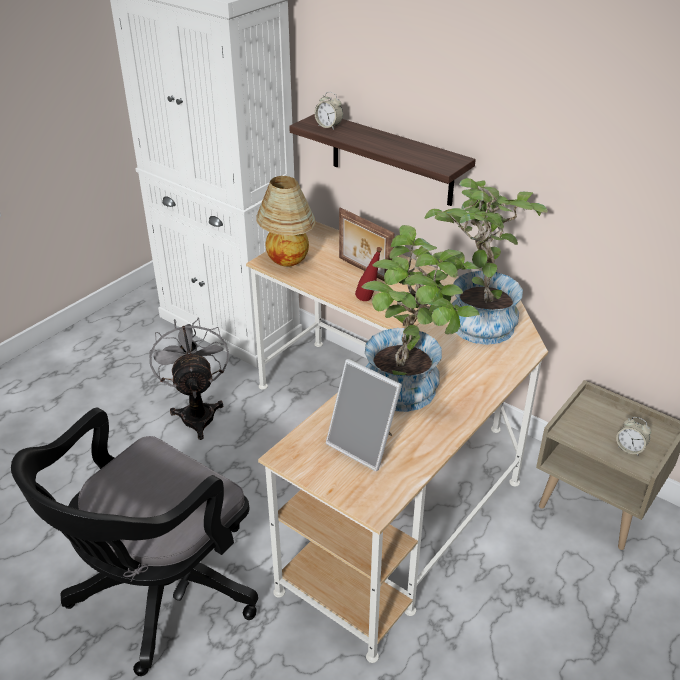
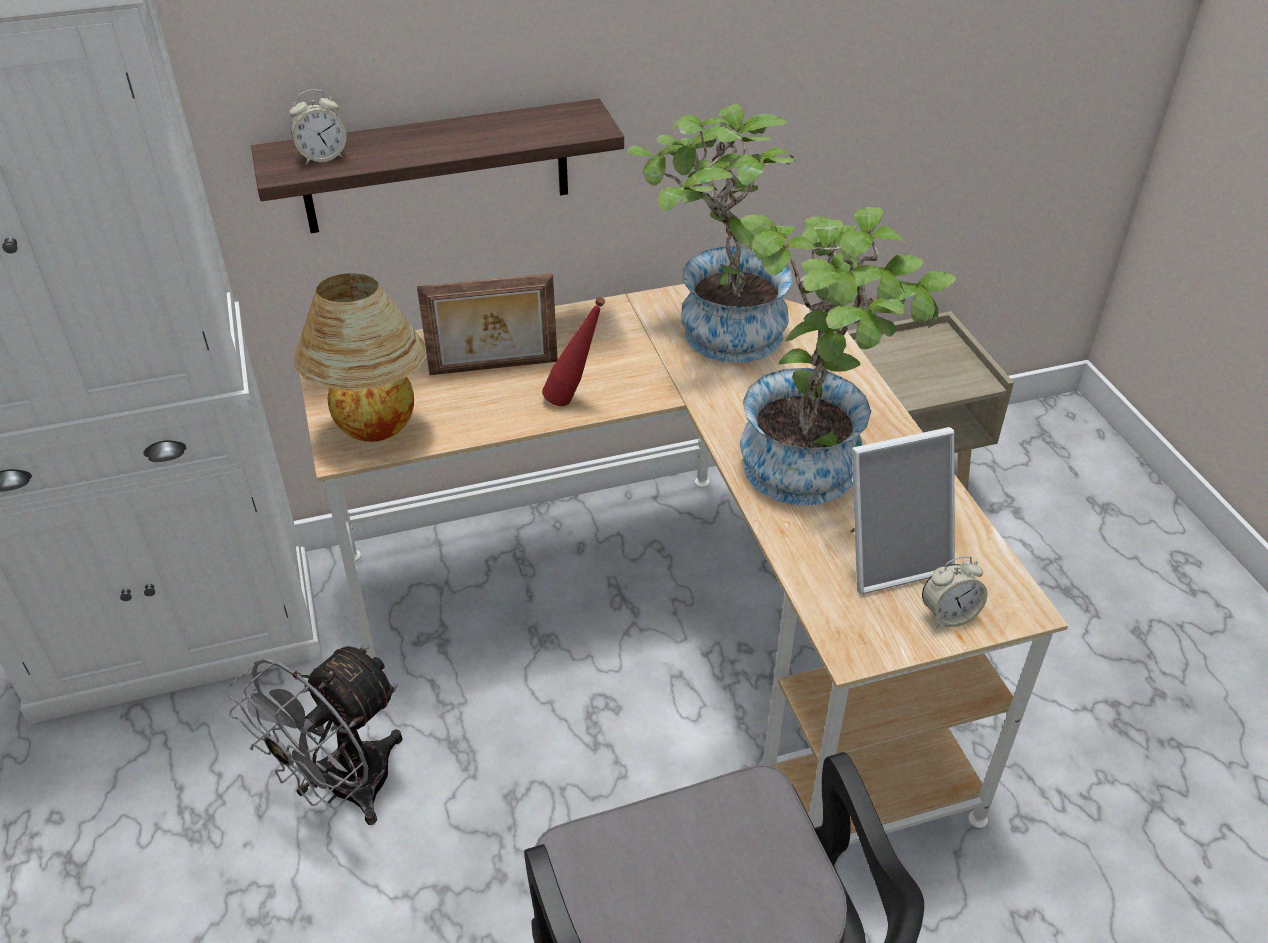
camera: 55 degrees left, 5 degrees up
grey fan [149,317,229,440] -> grey fan turned 75 degrees counterclockwise [226,645,402,825]
alarm clock [616,417,651,455] -> alarm clock moved to [922,556,987,628]

